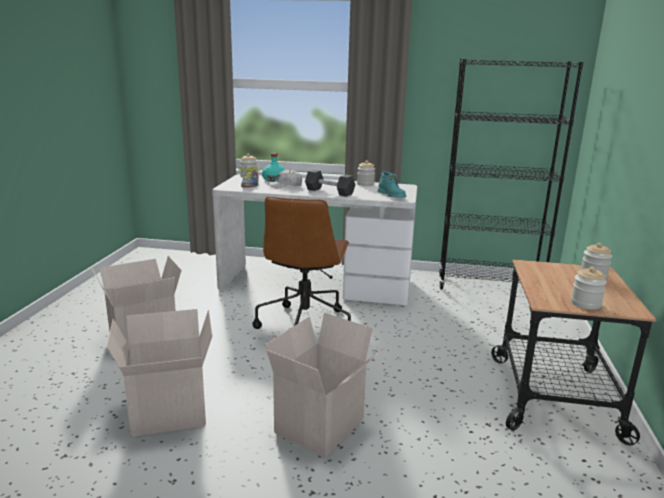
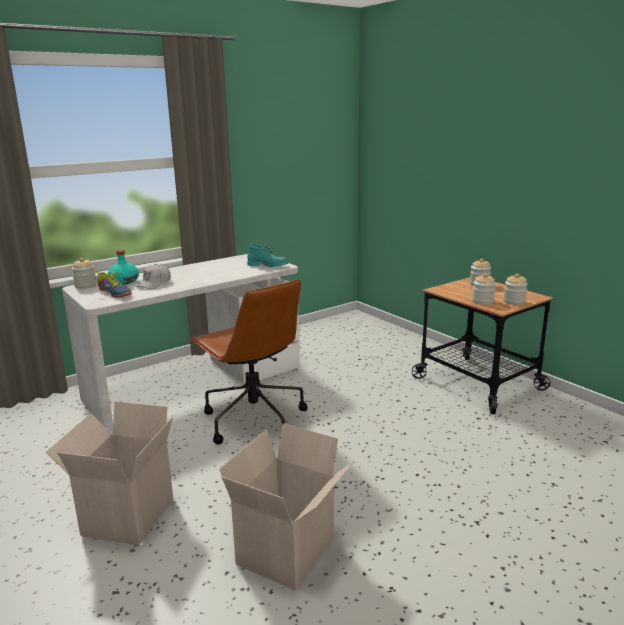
camera: 45 degrees left, 0 degrees up
cardboard box [265,313,385,457] -> none
black dumbbell [305,170,355,197] -> none
jar [357,160,375,186] -> jar moved to [472,273,496,305]
black bookcase [439,59,583,290] -> none

